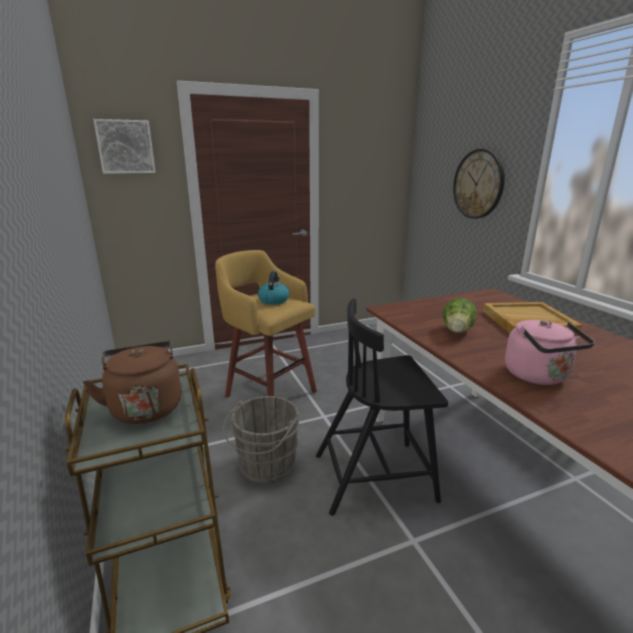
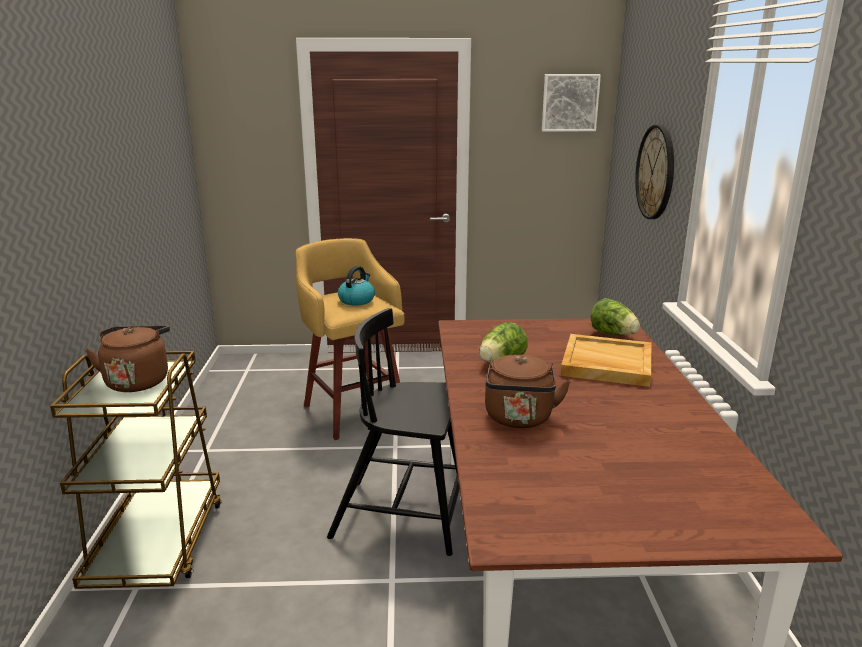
camera: 20 degrees right, 0 degrees up
picture [93,119,156,174] -> picture moved to [542,74,601,131]
grey bucket [223,396,300,484] -> none
pink kettle [505,320,595,385] -> brown kettle [485,354,571,428]
none -> lettuce [591,298,640,335]

